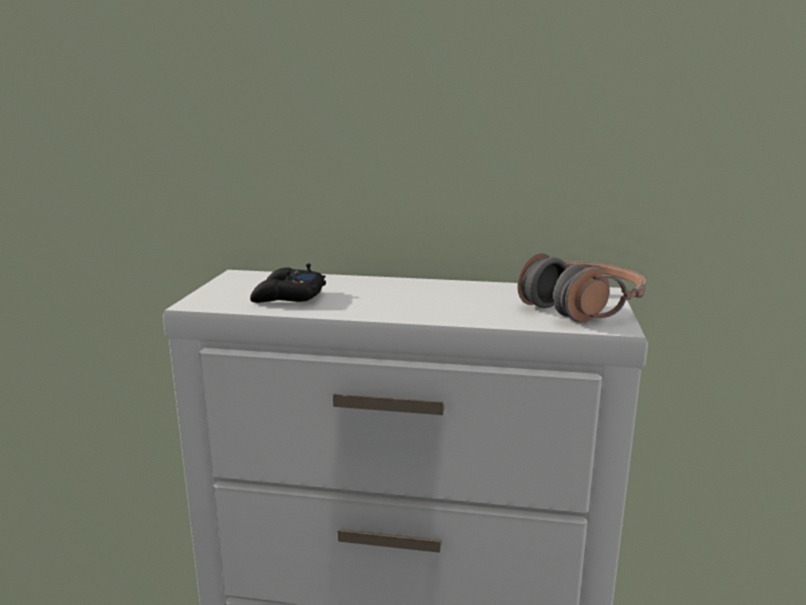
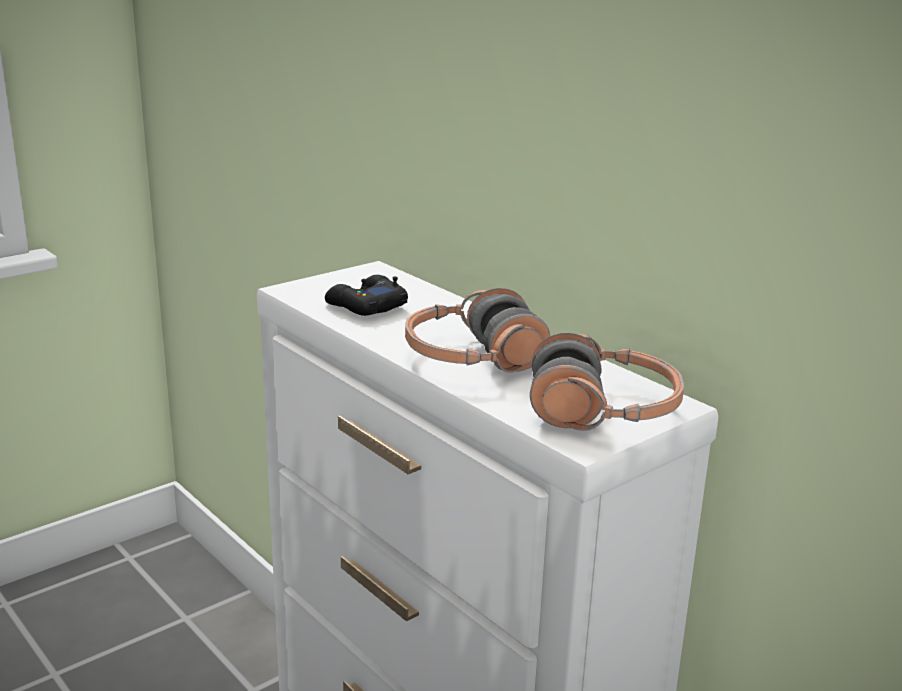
camera: 40 degrees right, 5 degrees up
none -> headphones [405,288,550,373]

